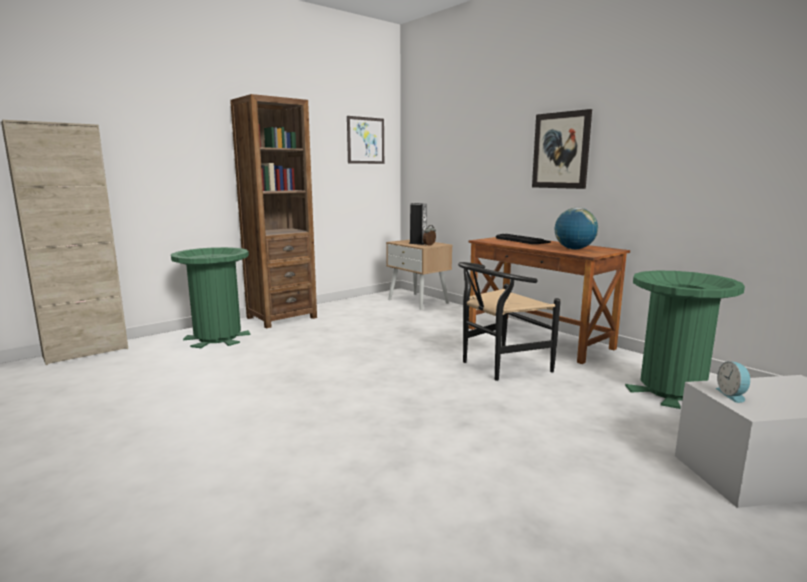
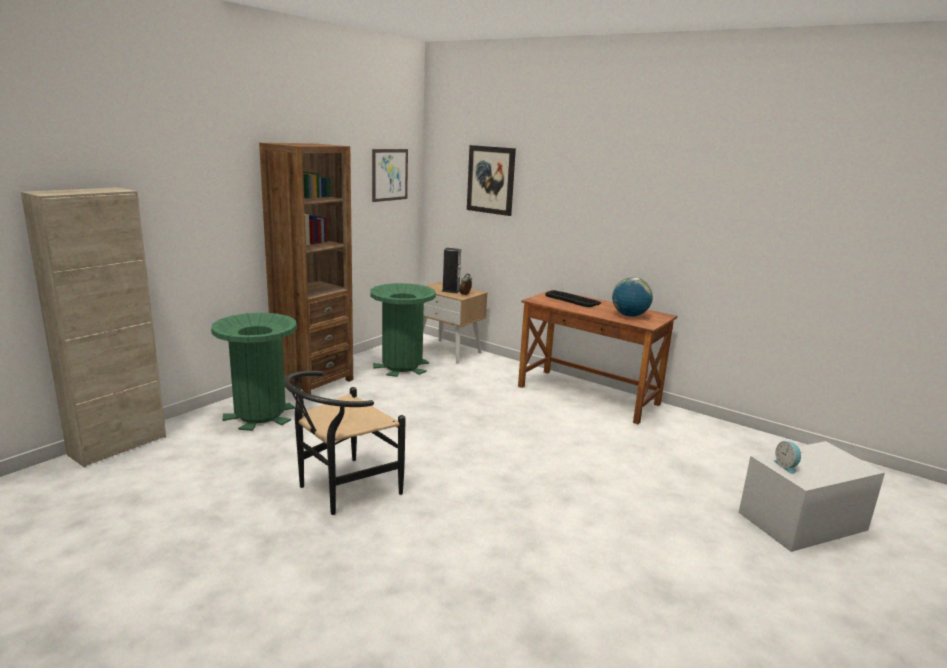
camera: 15 degrees left, 5 degrees up
black chair [458,262,561,381] -> black chair moved to [283,371,406,515]
picture [532,109,592,189] -> picture moved to [467,145,516,216]
green trash can [625,271,745,409] -> green trash can moved to [370,283,436,377]

